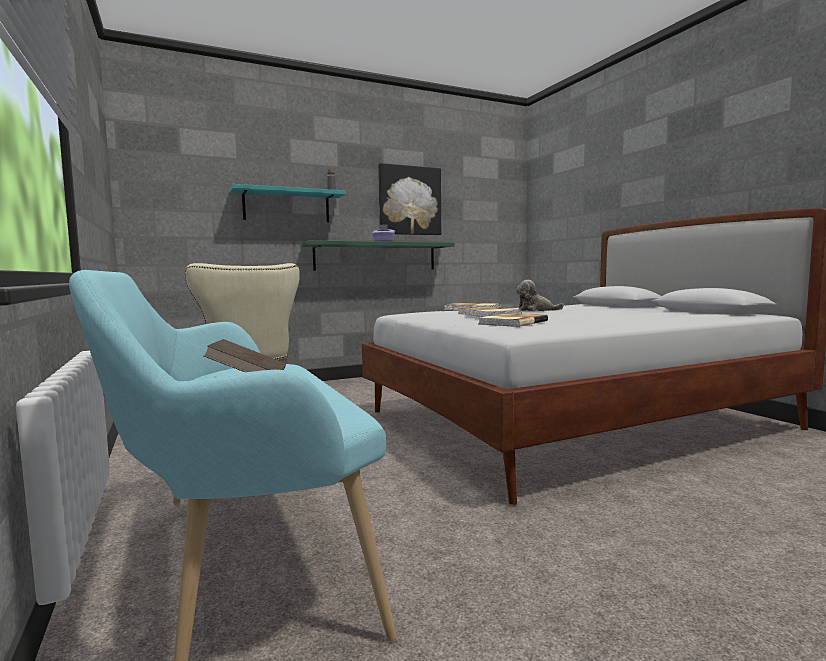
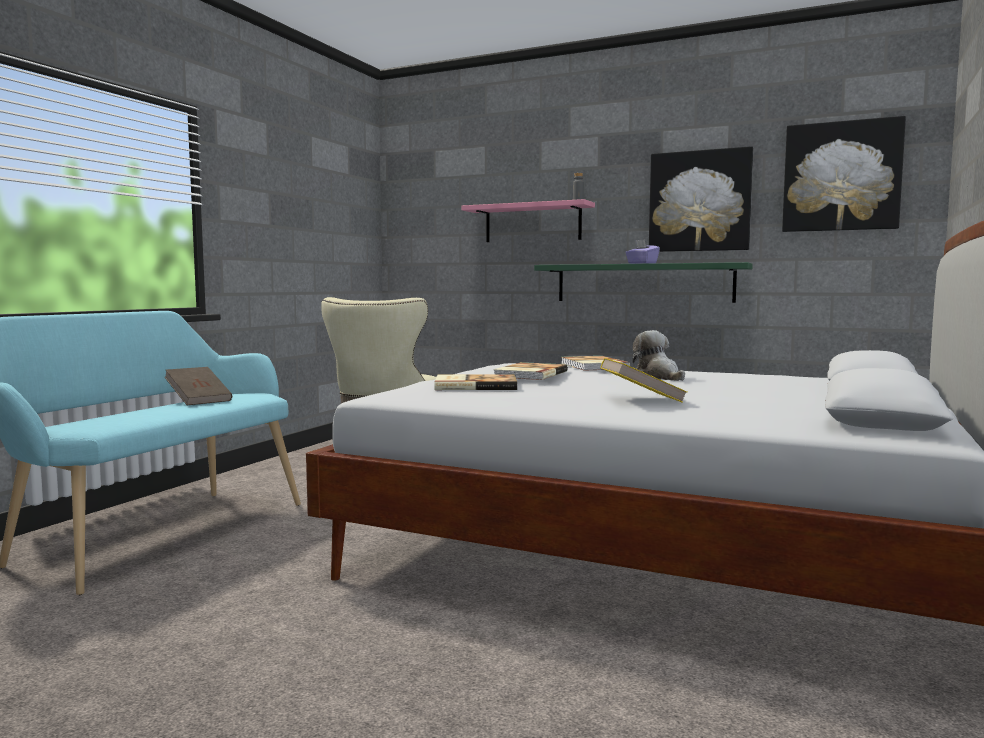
camera: 50 degrees right, 0 degrees up
turquoise shelf [230,184,346,222] -> pink shelf [462,199,595,242]
none -> yellow book [600,358,687,403]
none -> picture [782,116,906,232]

